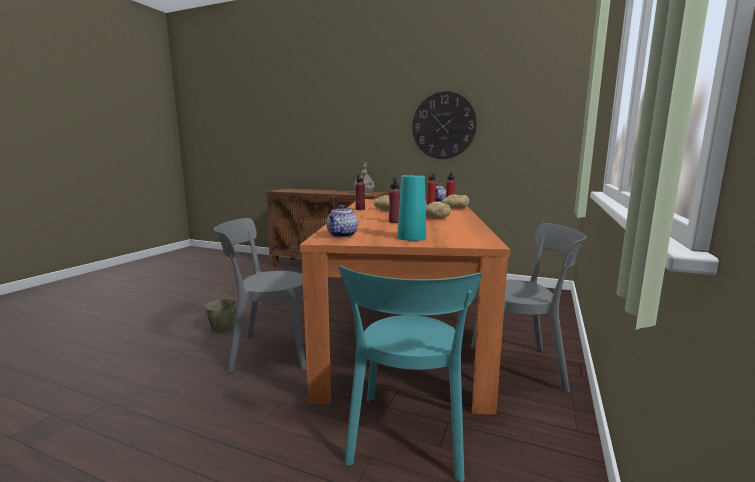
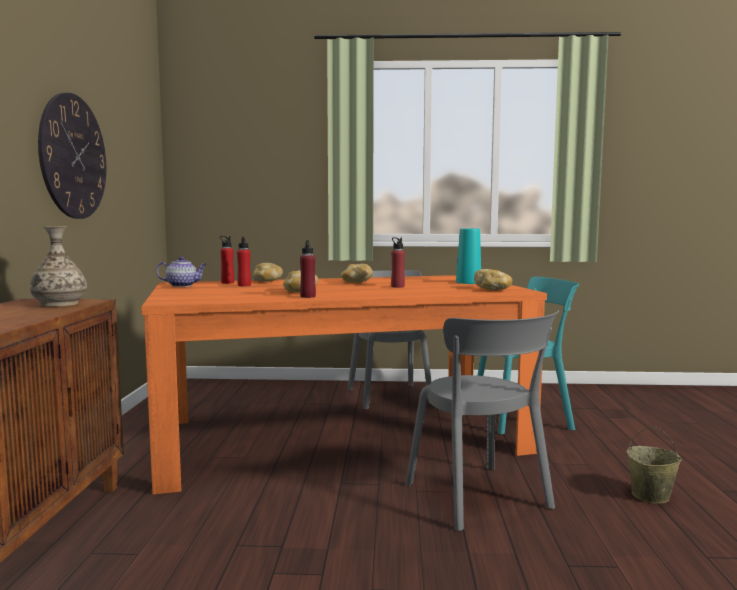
camera: 110 degrees left, 5 degrees down
beige bucket [204,287,236,333] -> beige bucket moved to [627,426,681,504]
teapot [326,205,358,237] -> bread [474,269,512,290]

